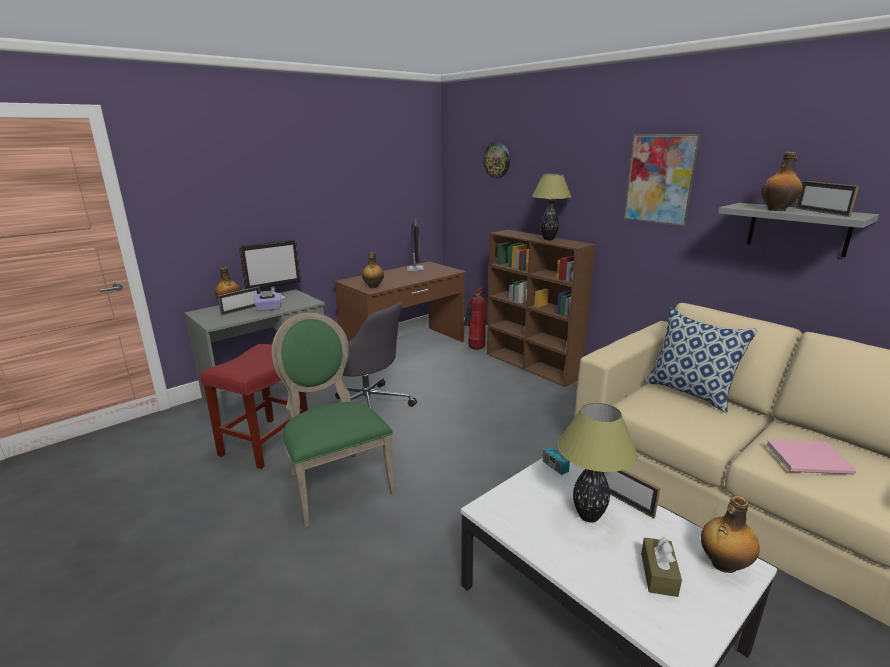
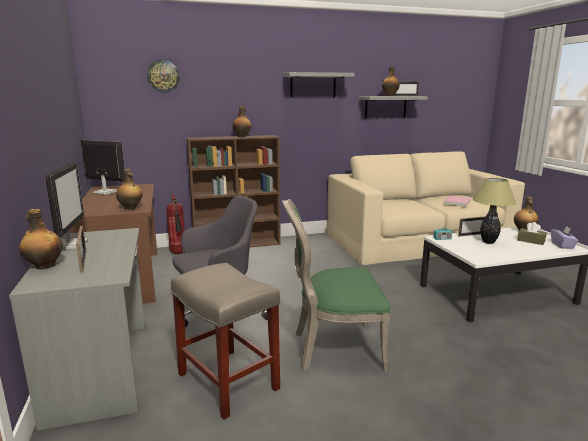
camera: 65 degrees left, 5 degrees down
red stool [201,344,308,469] -> beige stool [171,263,280,419]
purple tissue box [254,290,281,312] -> purple tissue box moved to [551,226,578,249]
table lamp [532,174,572,240] -> bottle [232,106,252,137]
picture [624,134,701,226] -> grey shelf [282,72,355,98]
pillow [645,307,758,413] -> none

